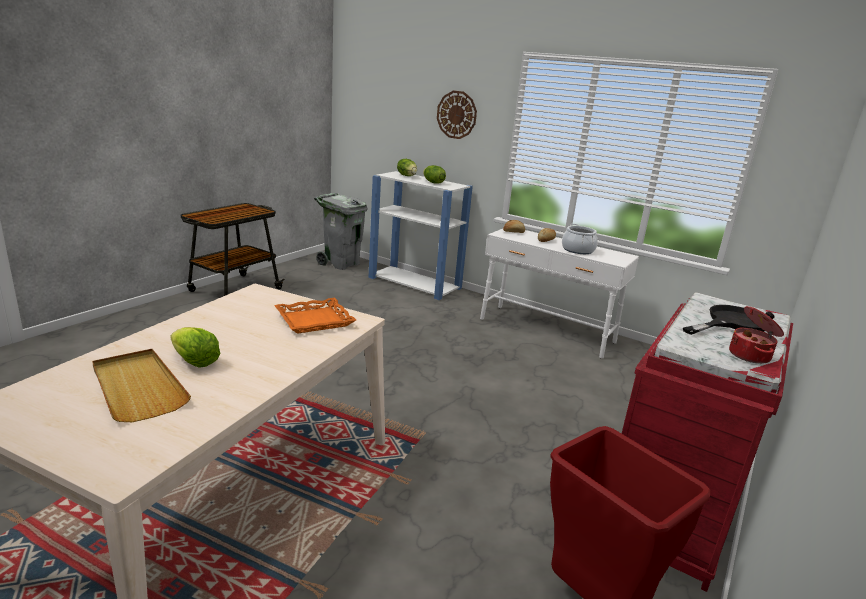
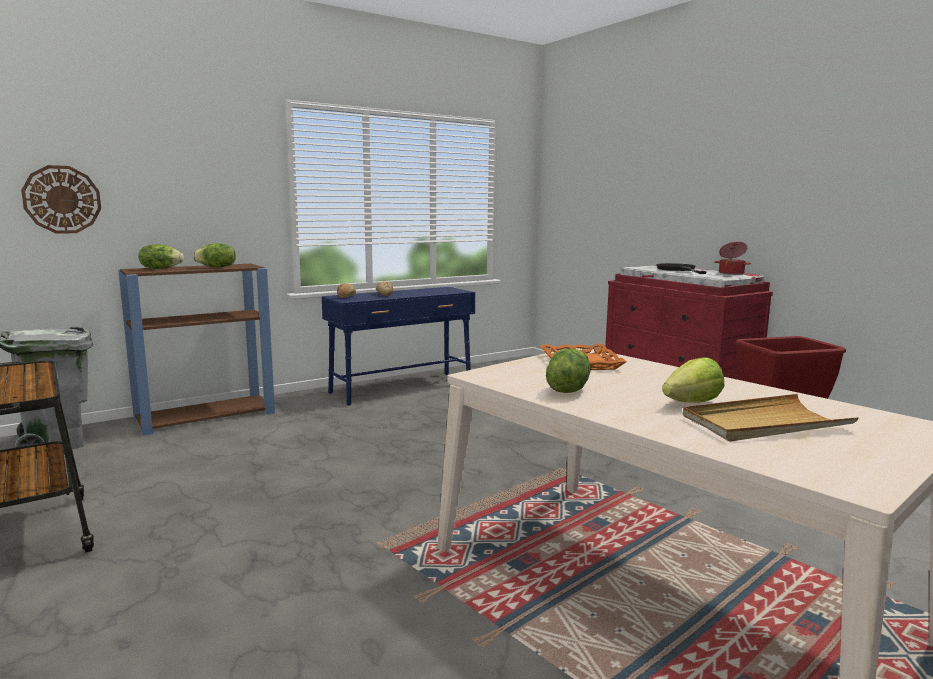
camera: 65 degrees left, 10 degrees down
white bookcase [368,171,473,300] -> brown bookcase [118,264,275,436]
wall clock [437,91,477,139] -> wall clock moved to [21,165,101,234]
white console table [480,229,639,359] -> blue console table [322,287,475,406]
cooking pot [562,224,598,254] -> none
none -> lettuce [546,349,591,393]

